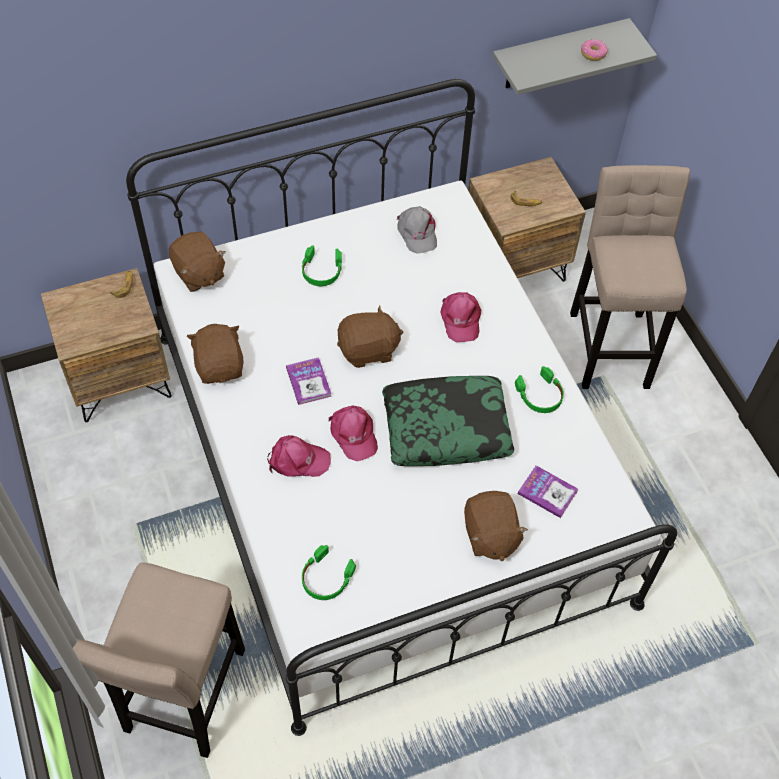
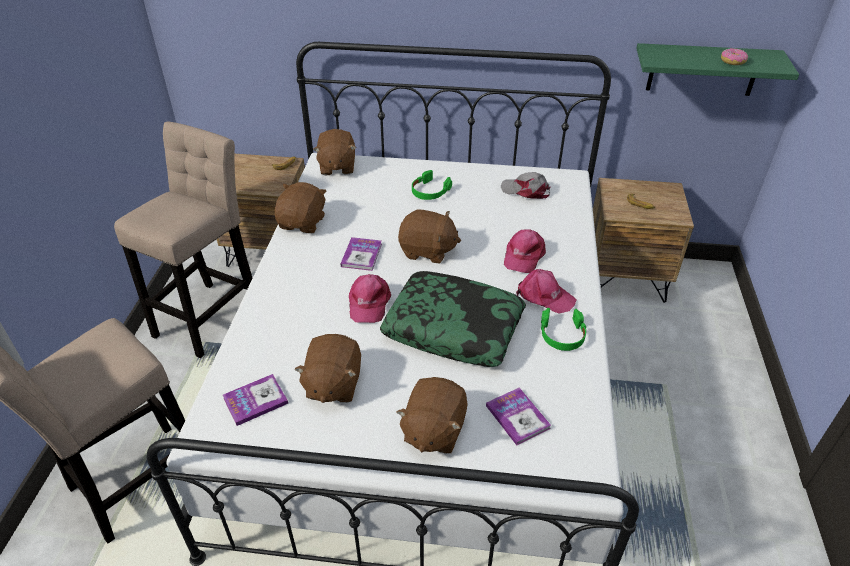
camera: 30 degrees right, 15 degrees down
pink cap [267,435,331,477] -> pink cap moved to [516,269,577,314]
green headphones [302,545,356,600] -> book [223,374,288,426]
grey cap [397,206,437,254] -> grey cap turned 105 degrees clockwise [500,172,550,199]
grey shelf [493,18,657,95] -> green shelf [636,43,799,96]
beige stool [570,165,690,389] -> beige stool moved to [114,122,252,358]
none -> brown plush toy [294,334,361,403]

